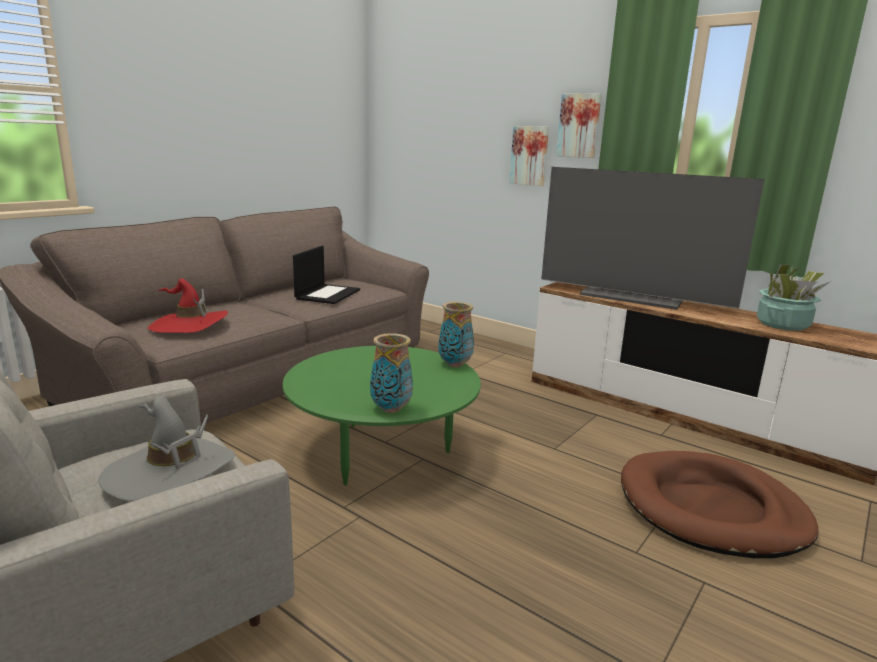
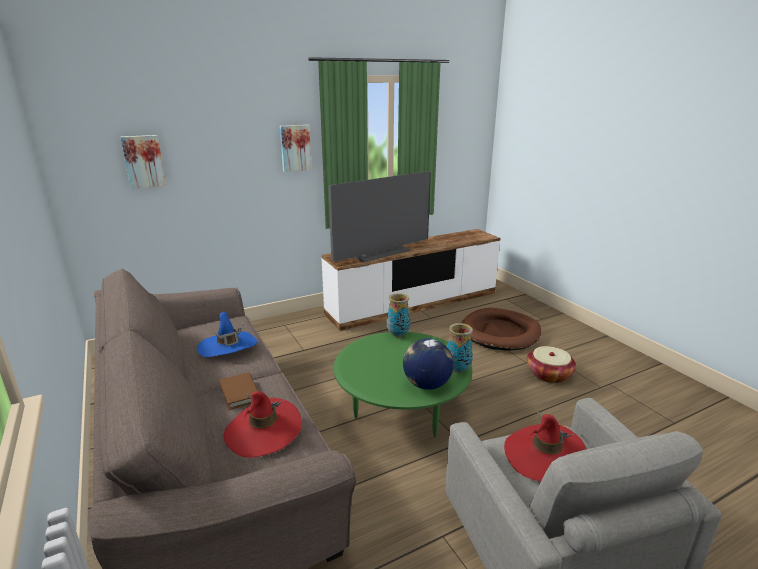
camera: 65 degrees left, 5 degrees up
grey hat [99,396,235,501] -> red hat [504,411,587,481]
laptop [293,246,360,304] -> blue hat [197,312,258,357]
picture [509,126,549,186] -> picture moved to [121,135,166,189]
potted plant [757,264,831,331] -> none
none -> brown book [219,372,258,410]
none -> globe [403,339,454,390]
none -> basket [527,346,576,383]

